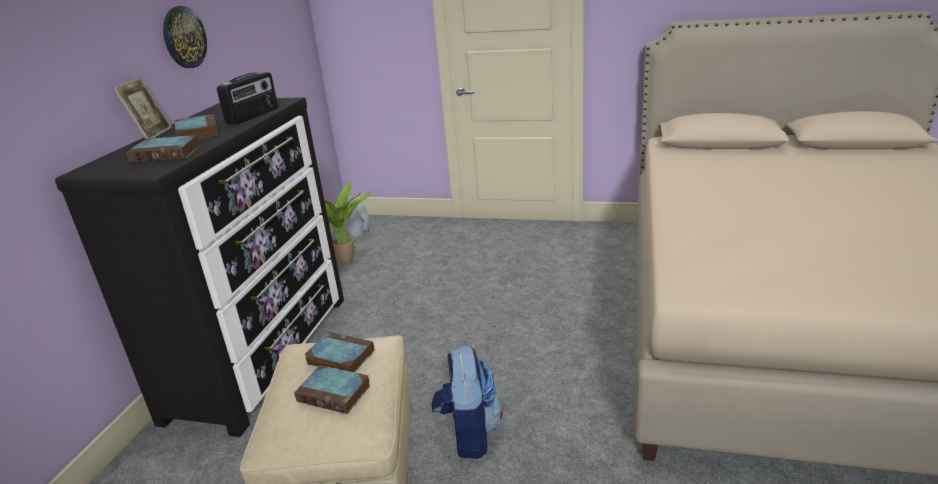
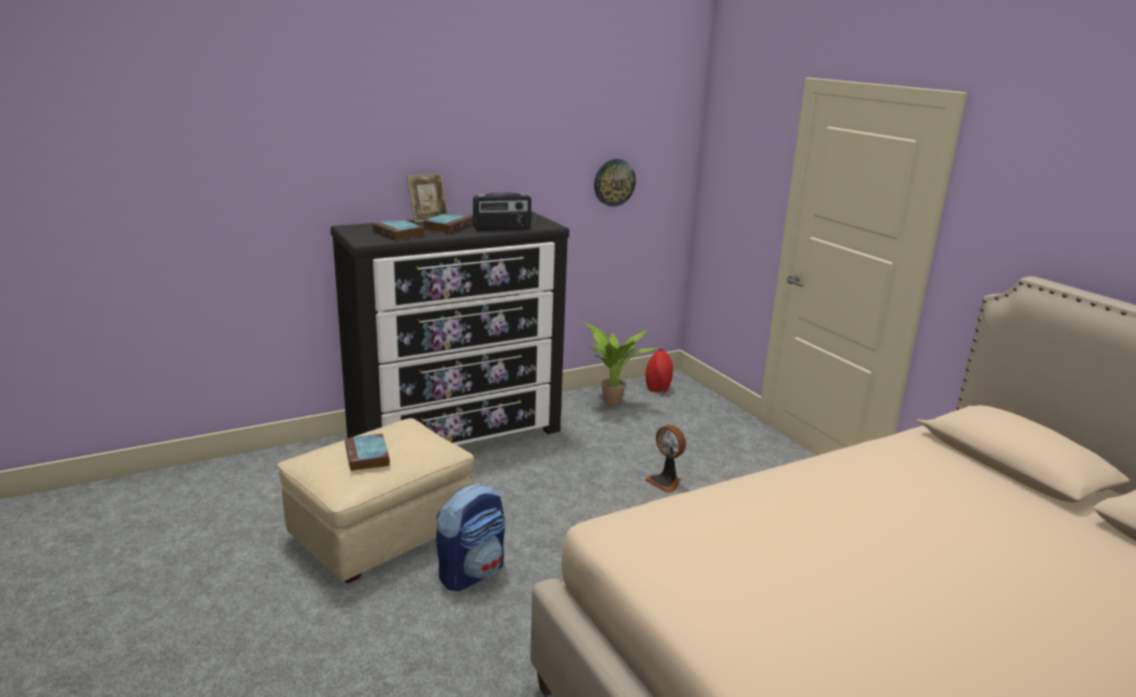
camera: 45 degrees right, 5 degrees down
wall clock [163,6,207,68] -> wall clock moved to [594,159,636,207]
book [304,332,374,372] -> none
grey vase [344,197,369,237] -> red vase [646,349,673,393]
none -> fan [645,424,686,493]

